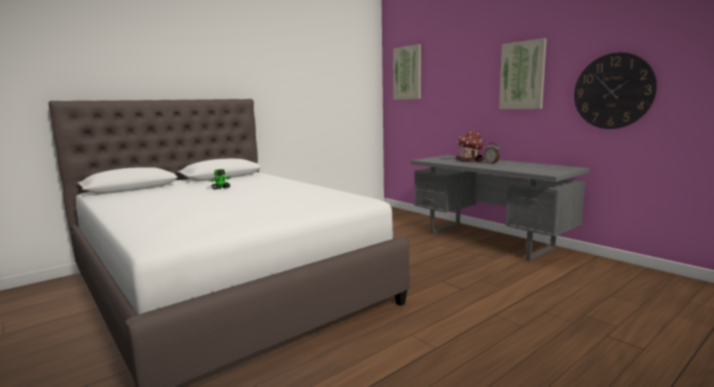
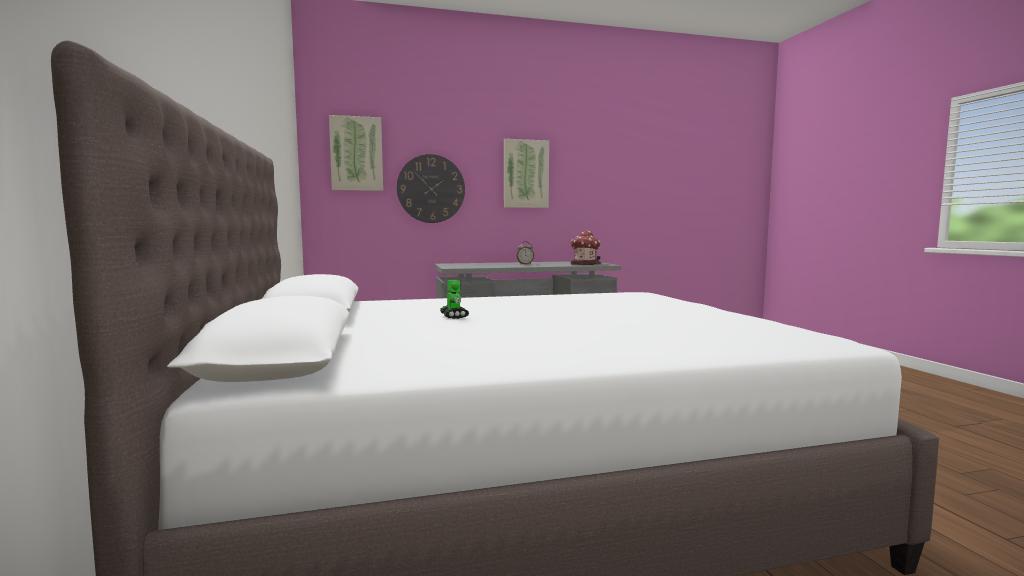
camera: 65 degrees left, 5 degrees down
toy house [456,131,485,162] -> toy house moved to [570,230,601,265]
wall clock [574,52,657,129] -> wall clock moved to [397,154,465,223]

